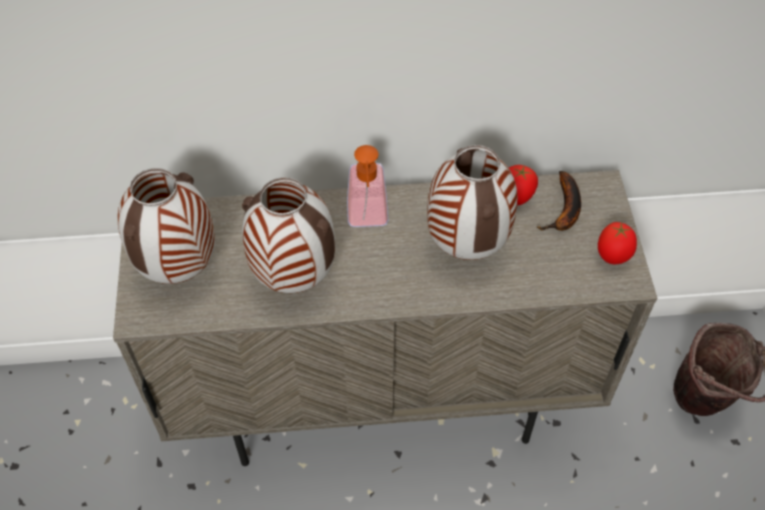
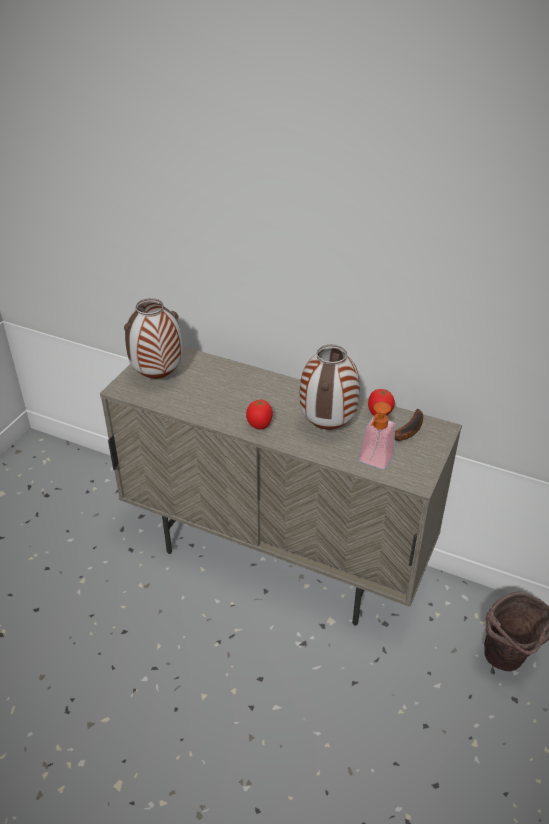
camera: 30 degrees right, 15 degrees down
vase [242,177,335,293] -> none
soap dispenser [347,145,388,227] -> soap dispenser moved to [359,402,395,469]
tomato [598,222,637,264] -> tomato moved to [246,400,273,430]

